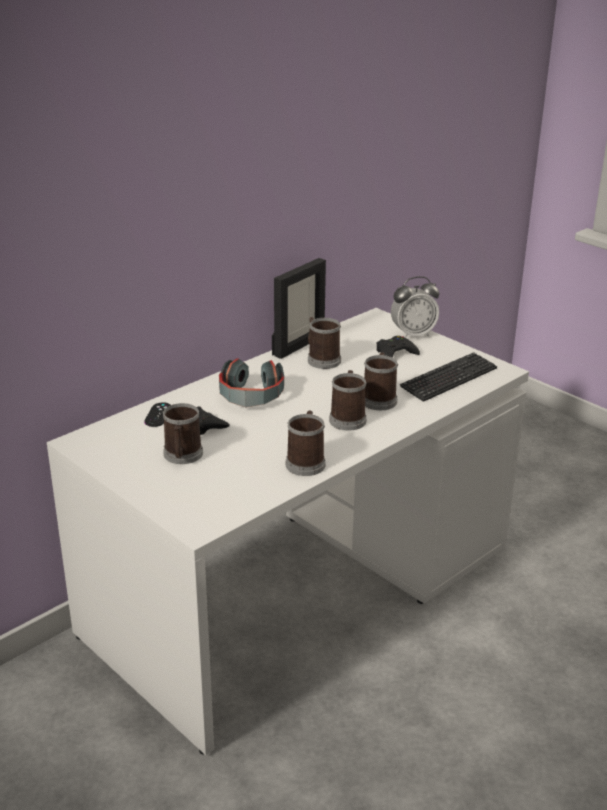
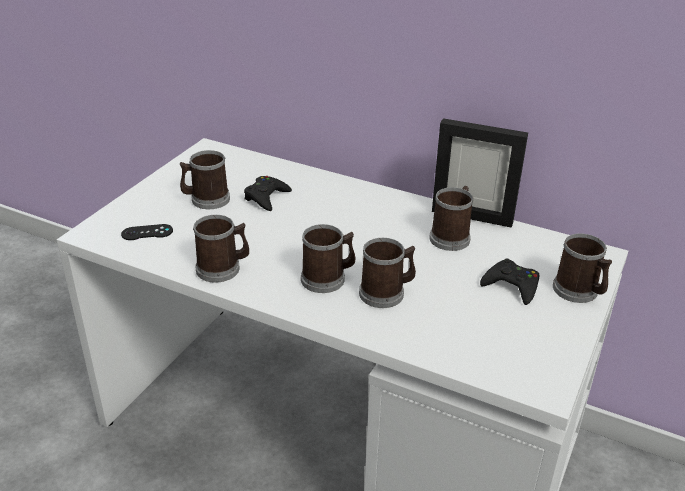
camera: 70 degrees right, 5 degrees up
black game controller [144,402,170,427] -> black game controller moved to [121,224,173,240]
headphones [219,358,284,407] -> none
alarm clock [391,276,439,338] -> mug [553,233,612,303]
keyboard [400,353,497,402] -> none

